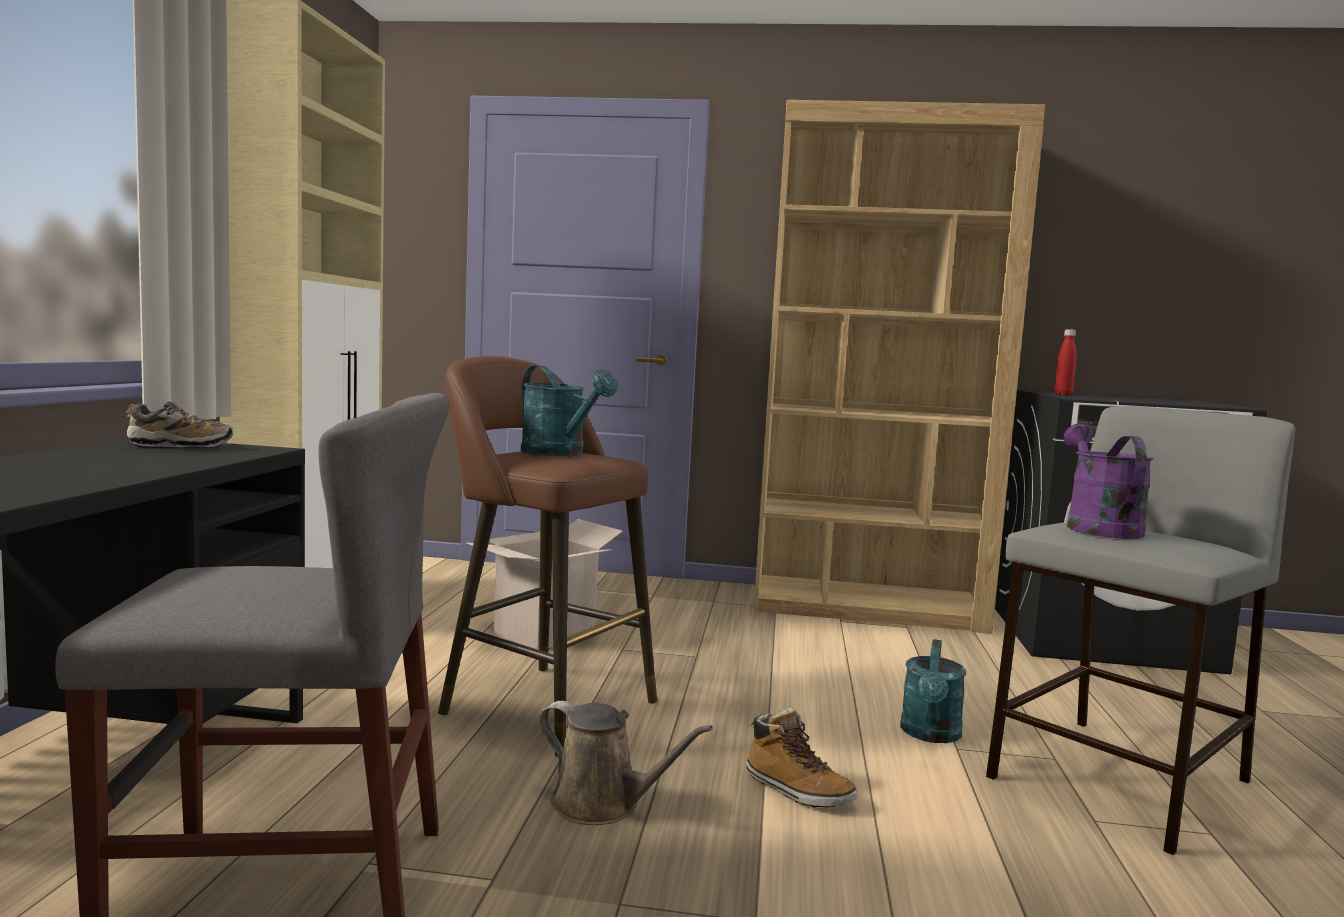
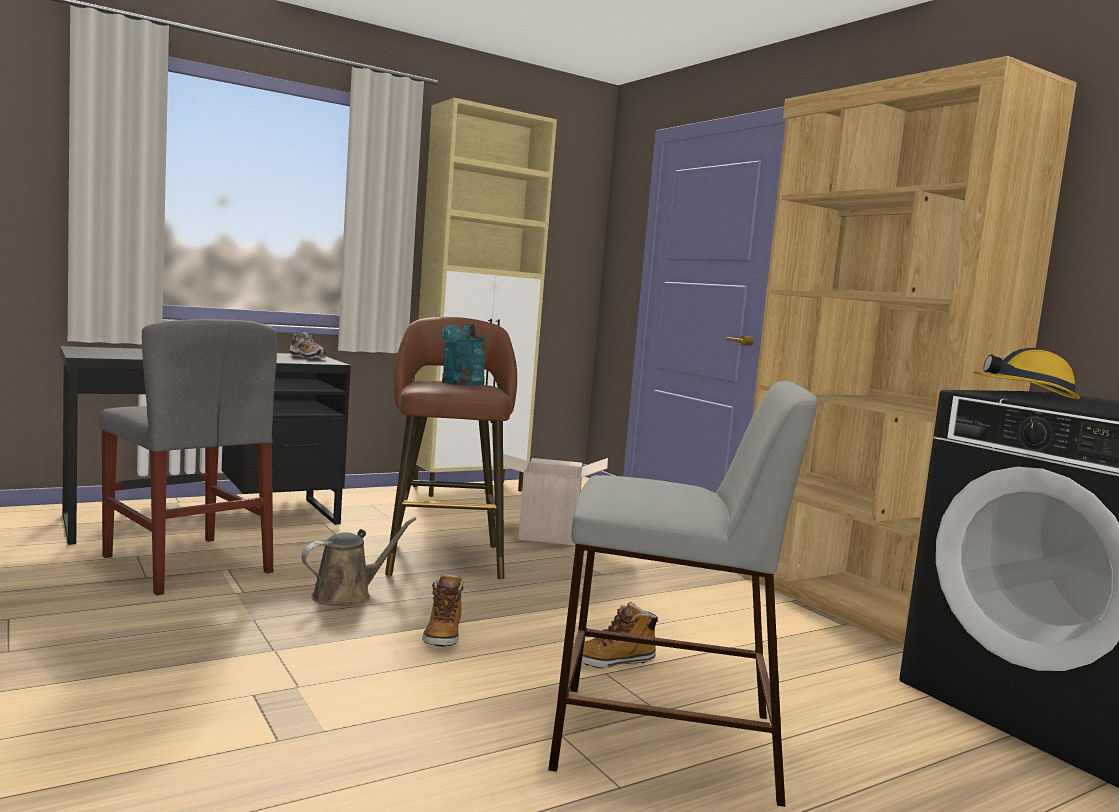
camera: 50 degrees right, 0 degrees up
brown watering can [539,701,713,825] -> brown watering can turned 120 degrees counterclockwise [301,517,416,606]
turquoise watering can [900,639,966,743] -> boot [582,601,659,668]
red bottle [1055,329,1076,395] -> hard hat [974,348,1080,399]
purple watering can [1064,423,1153,539] -> none

